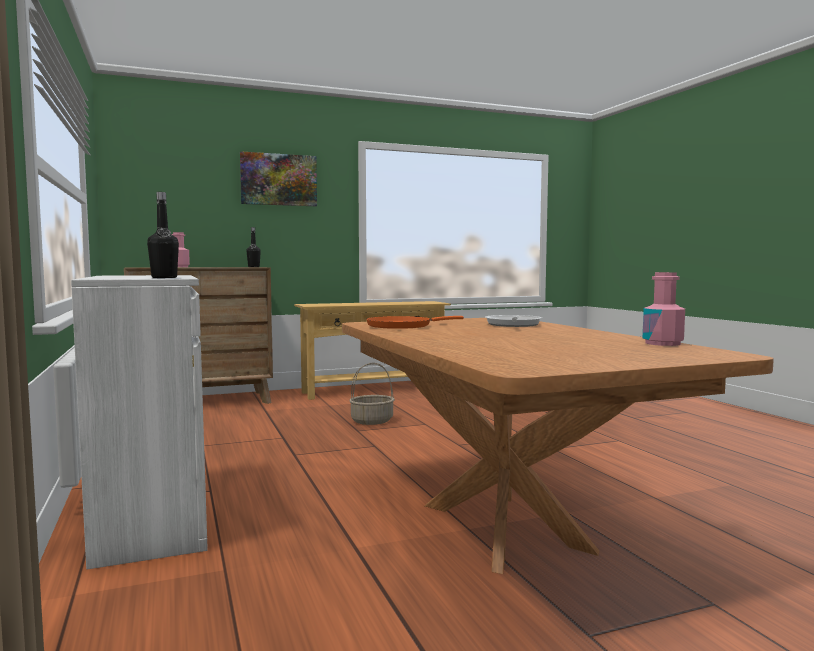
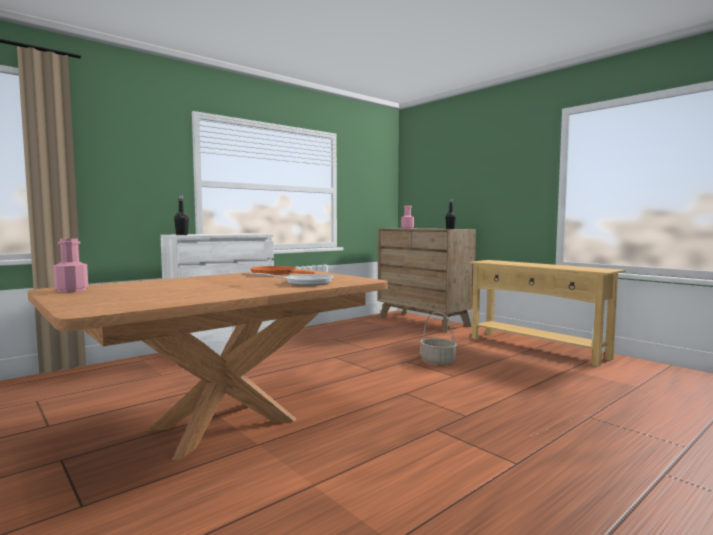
camera: 70 degrees right, 0 degrees up
picture [240,151,317,206] -> none
pink bottle [643,272,685,346] -> pink bottle moved to [53,238,88,293]

